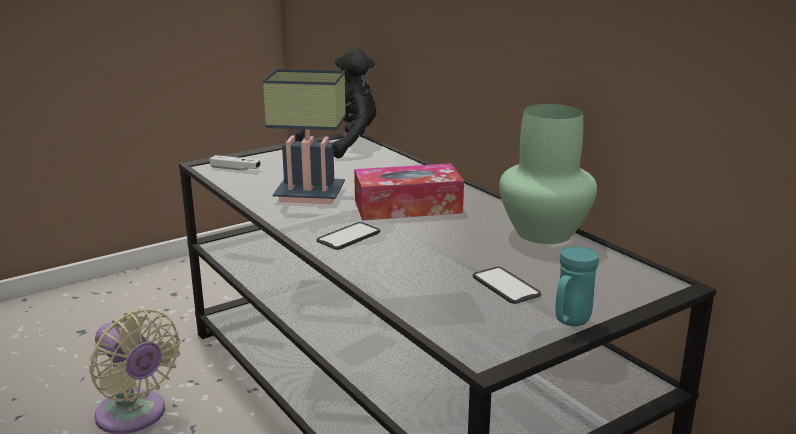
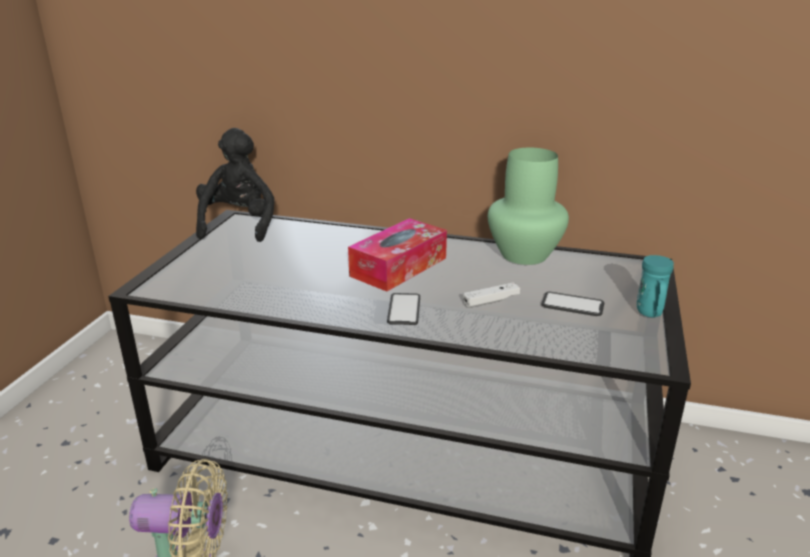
camera: 40 degrees left, 5 degrees up
white game controller [210,155,261,171] -> white game controller moved to [463,282,520,308]
table lamp [263,69,346,204] -> none

